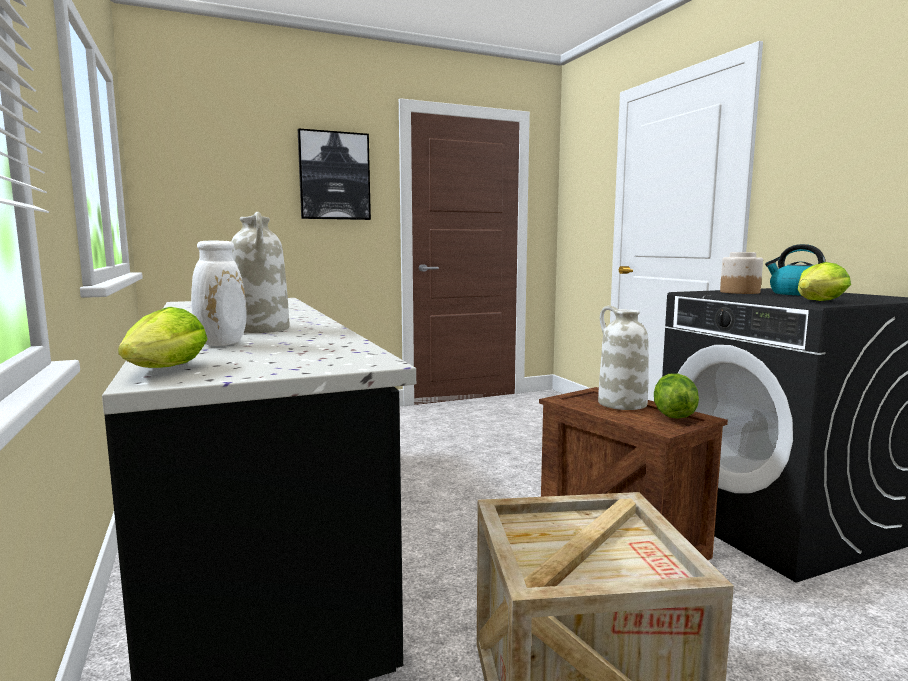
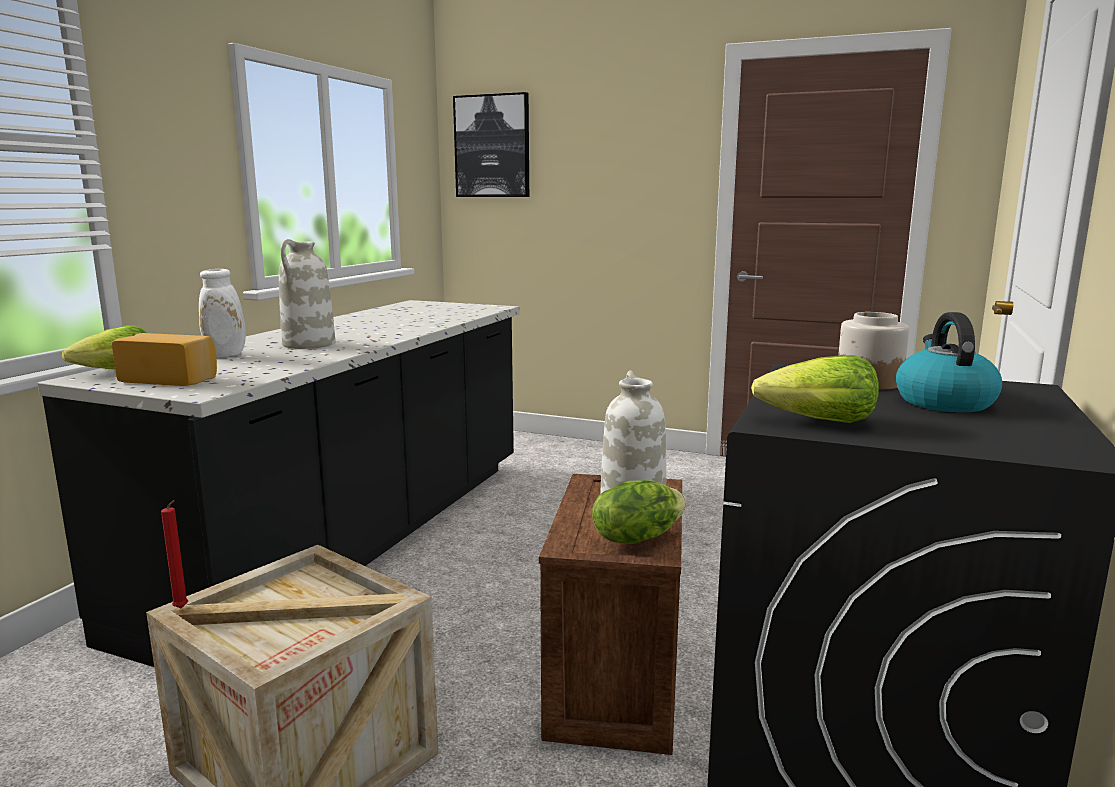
camera: 45 degrees right, 5 degrees up
picture [298,128,371,220] -> picture moved to [453,92,529,197]
none -> bread [112,333,217,386]
none -> red candle [161,500,188,608]

